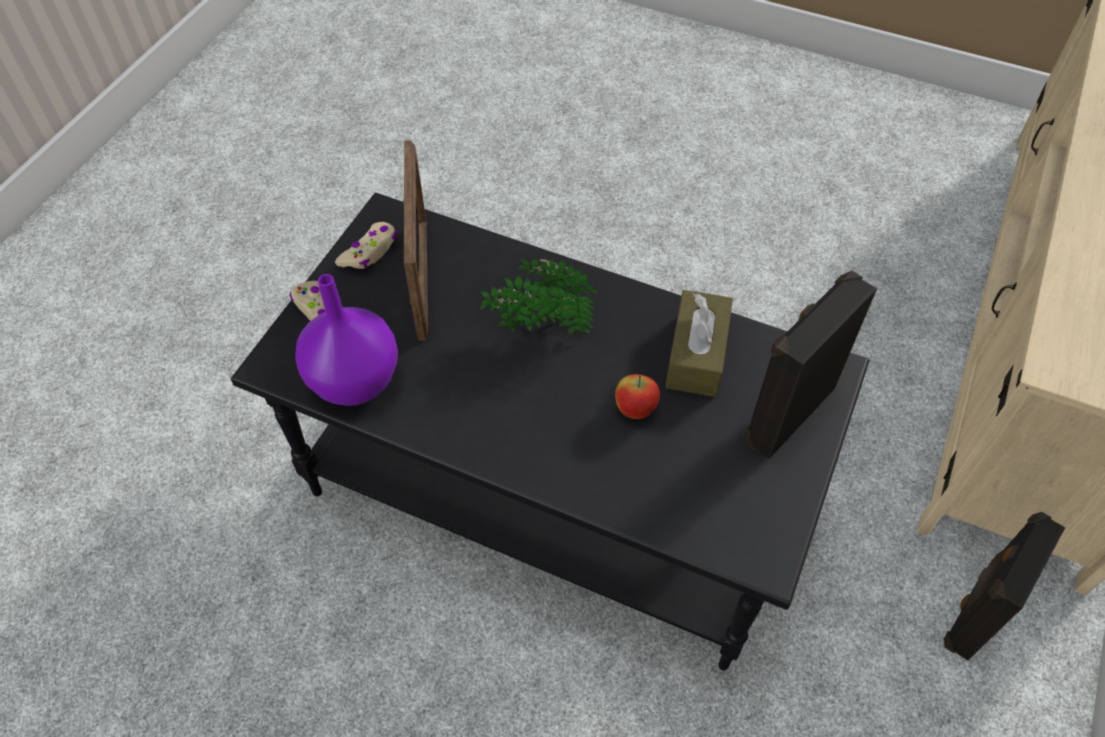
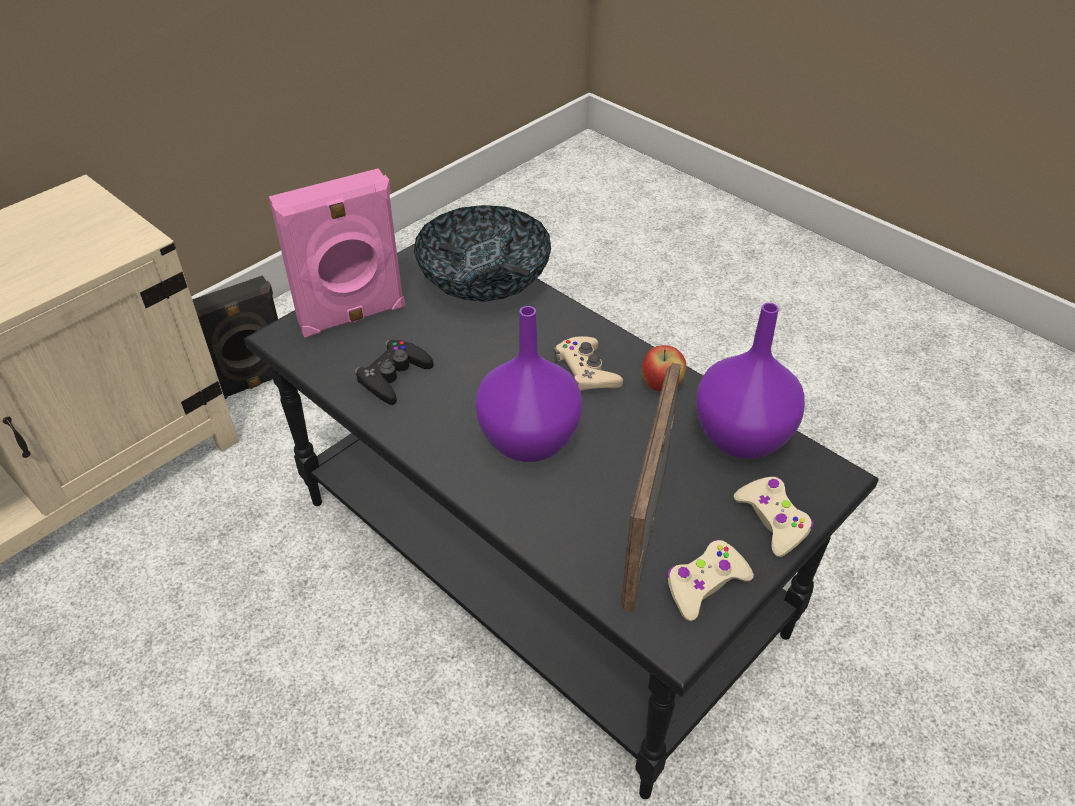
camera: 160 degrees left, 10 degrees down
potted plant [480,259,596,335] -> purple vase [476,306,582,462]
apple [615,374,660,419] -> apple moved to [642,345,686,392]
brown tissue box [665,290,733,397] -> black game controller [355,340,434,405]
black speaker [745,271,877,459] -> pink speaker [269,168,406,338]
none -> bowl [414,205,551,302]
none -> beige game controller [554,336,623,391]

